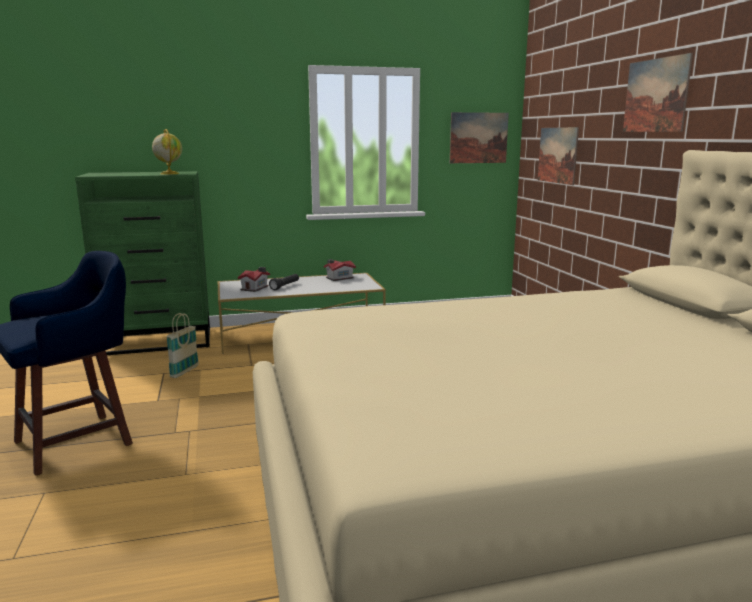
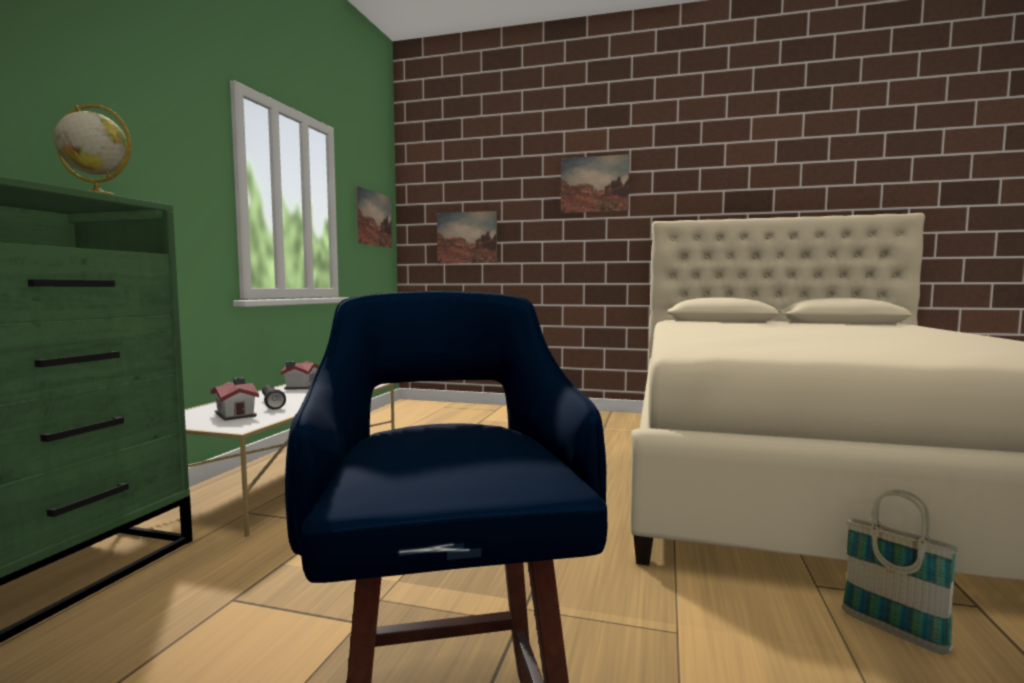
camera: 60 degrees left, 10 degrees down
basket [166,313,199,378] -> basket moved to [841,489,959,655]

